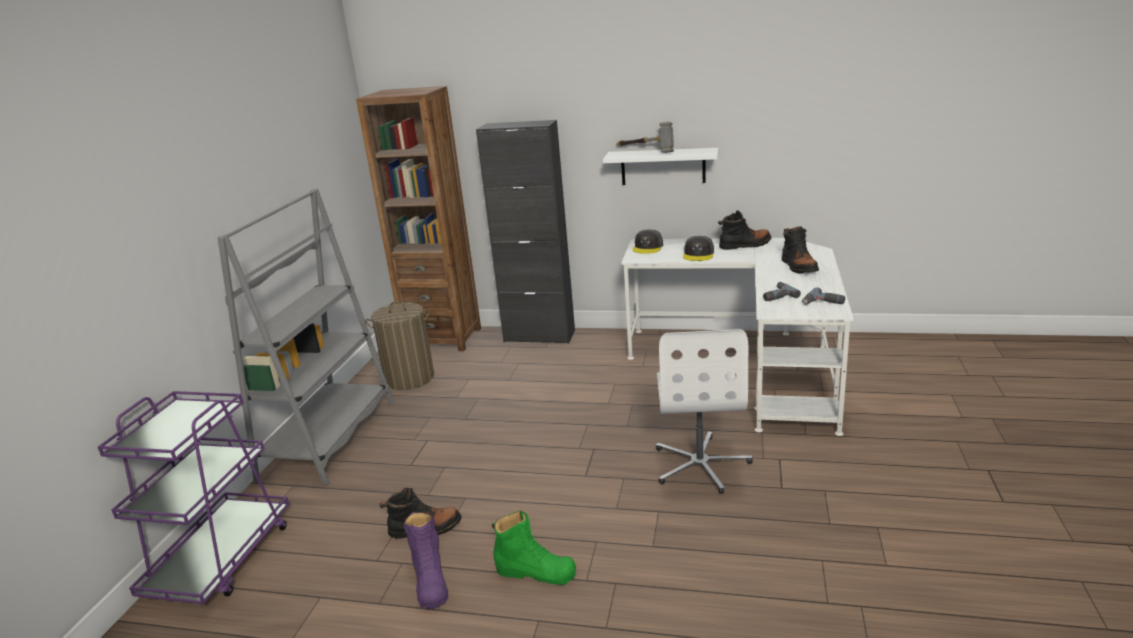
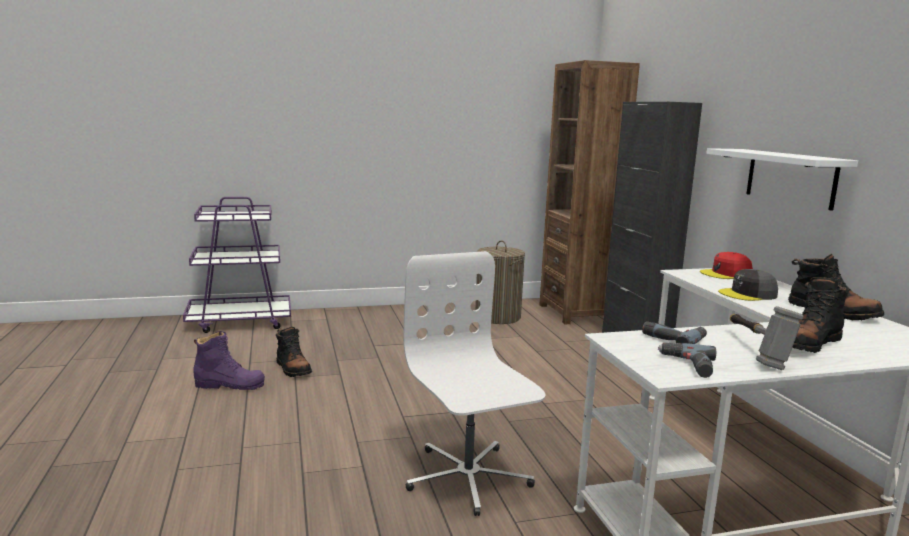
camera: 60 degrees right, 10 degrees down
grey bookcase [218,189,394,485] -> none
purple boot [403,512,448,609] -> purple boot turned 135 degrees counterclockwise [193,331,265,390]
green boot [492,511,576,585] -> none
hammer [617,122,674,153] -> hammer moved to [730,306,804,370]
grey cap [632,230,663,254] -> red cap [700,252,753,279]
white office chair [656,329,753,494] -> white office chair turned 90 degrees clockwise [403,251,546,516]

